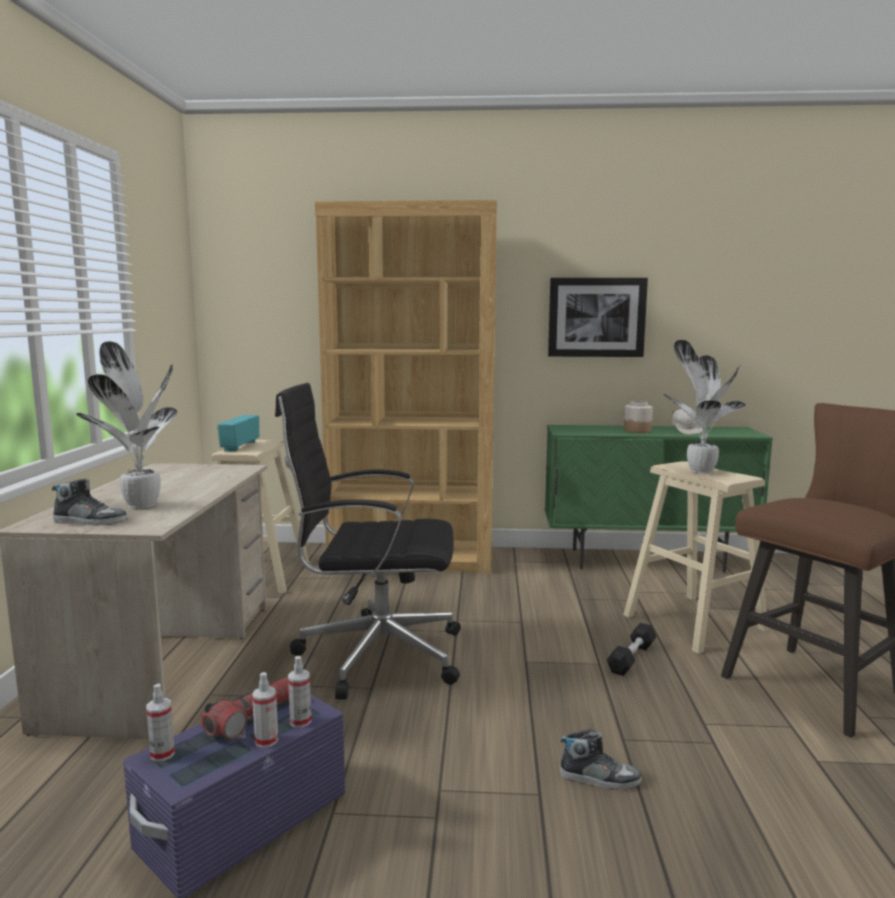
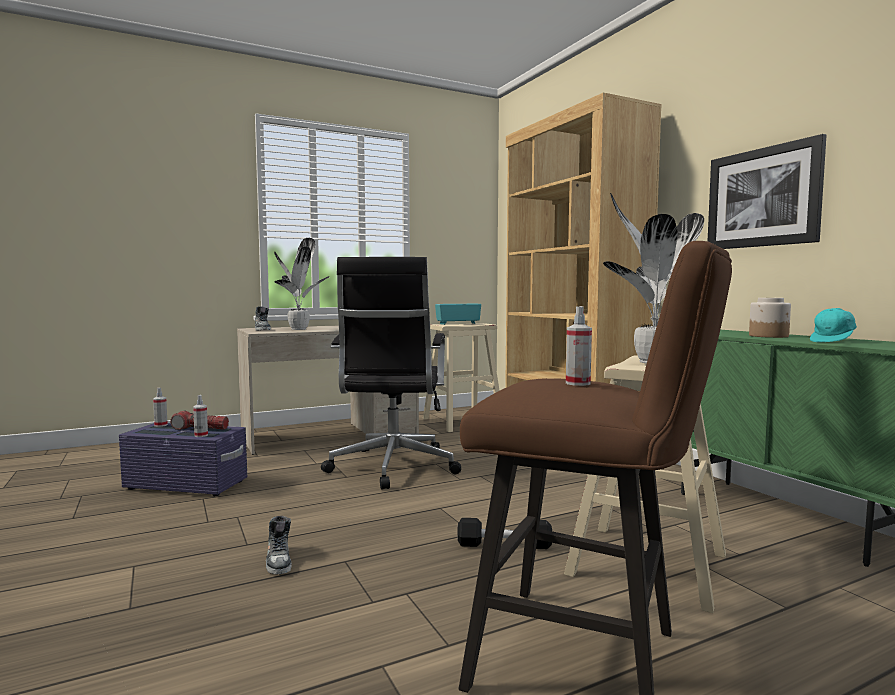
camera: 60 degrees right, 5 degrees down
spray bottle [252,672,278,748] -> spray bottle moved to [566,306,592,386]
black office chair [275,383,461,699] -> black office chair turned 150 degrees counterclockwise [321,257,461,490]
white cap [672,409,702,435] -> turquoise cap [810,308,857,342]

